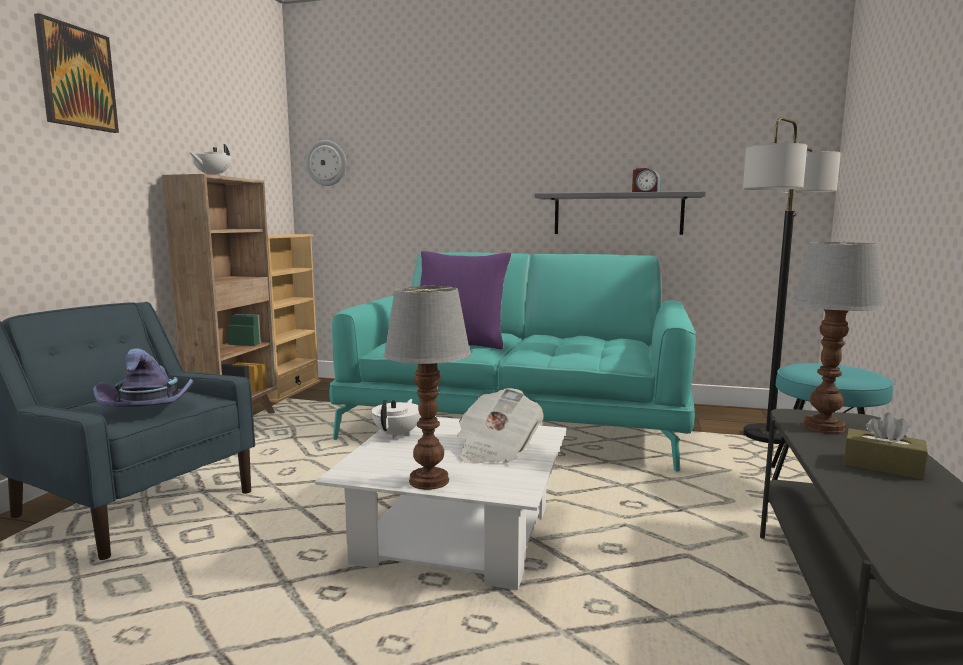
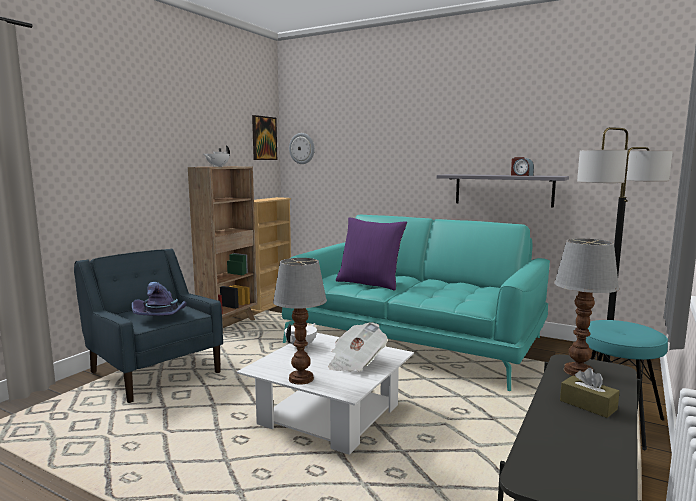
camera: 15 degrees right, 0 degrees up
picture [34,13,119,133] -> picture moved to [252,115,277,160]

